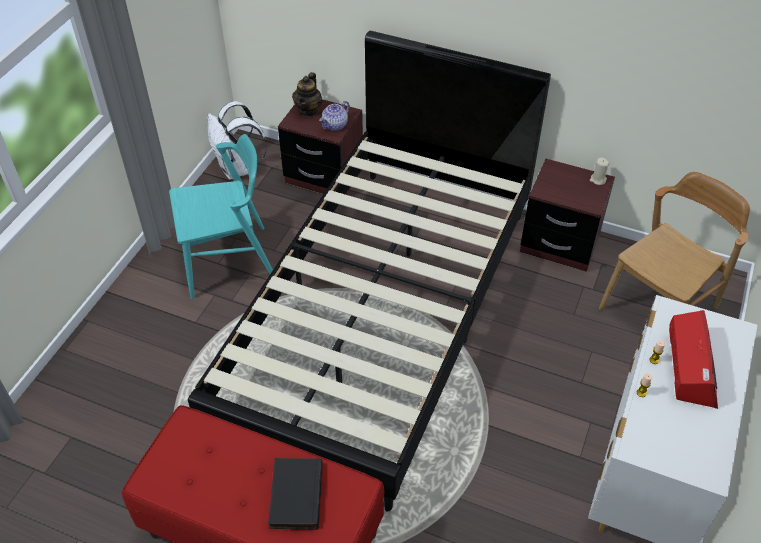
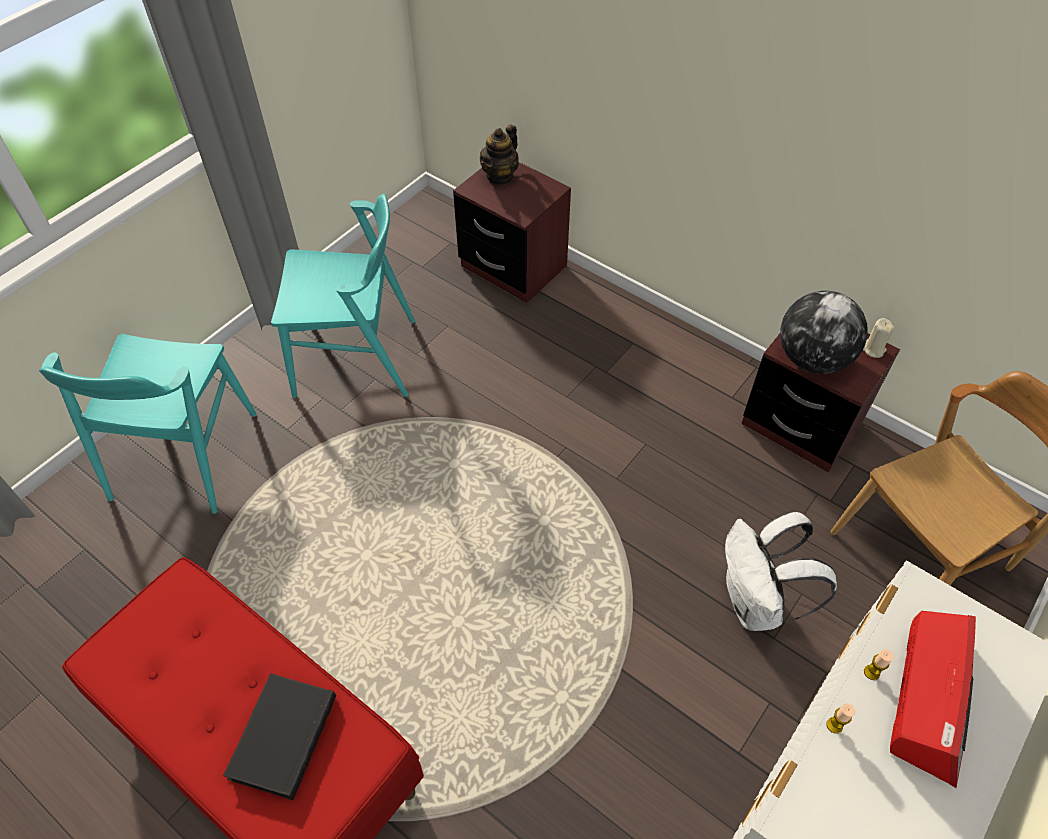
camera: 15 degrees right, 5 degrees up
black bed [188,31,551,512] -> none
white backpack [207,101,267,180] -> white backpack moved to [725,511,837,631]
teapot [319,101,350,131] -> none
none -> turquoise chair [39,334,256,514]
none -> globe [780,291,868,374]

